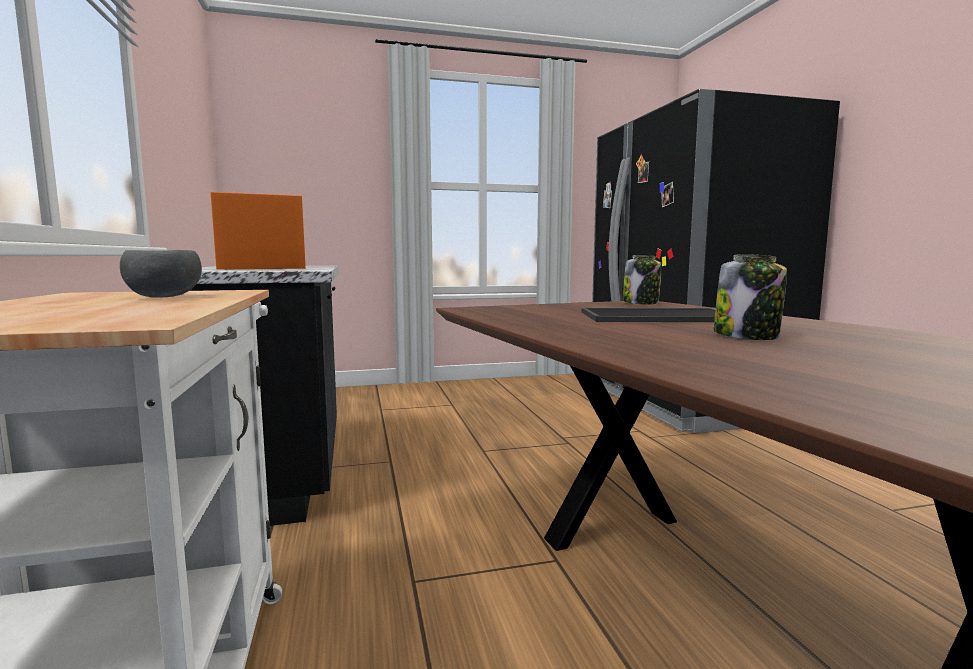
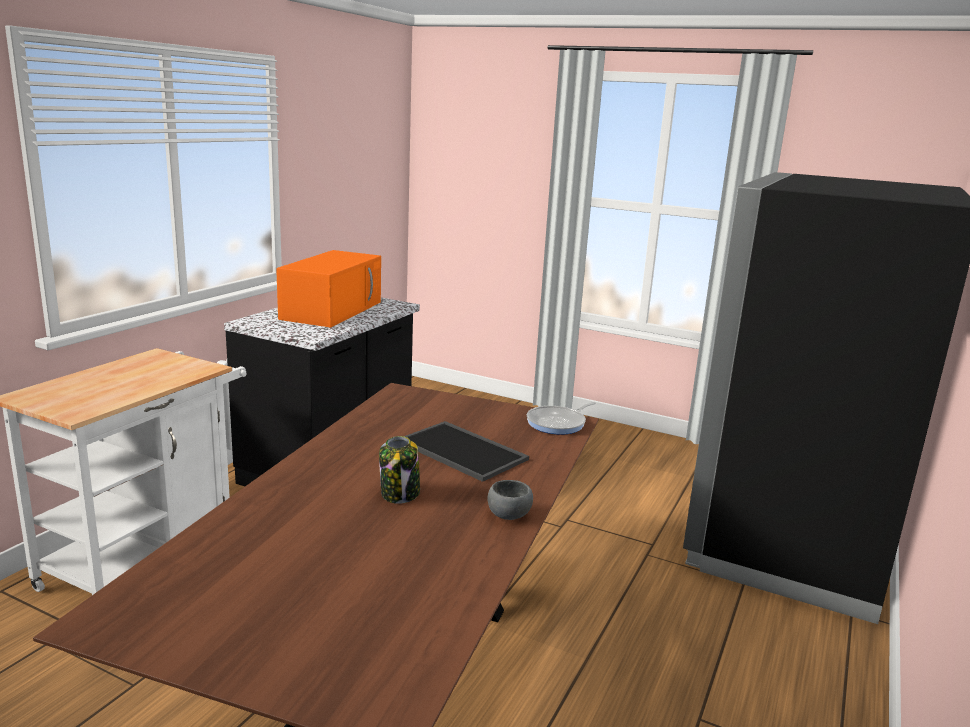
camera: 40 degrees right, 10 degrees up
grey bowl [120,250,202,298] -> grey bowl moved to [487,480,533,520]
jar [623,255,662,304] -> frying pan [527,402,596,435]

